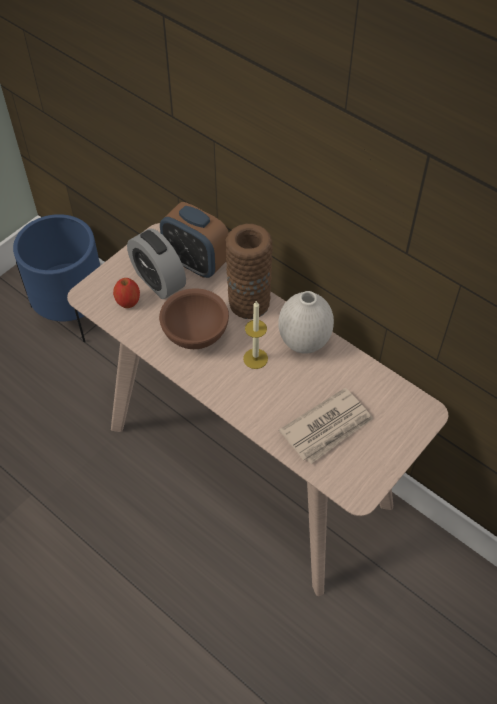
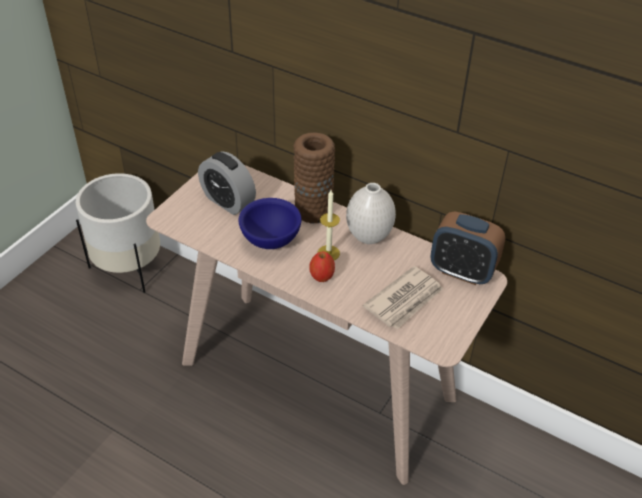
camera: 10 degrees left, 10 degrees down
blue planter [13,214,100,342] -> white planter [76,173,160,293]
apple [113,278,140,308] -> apple moved to [309,251,335,282]
brown bowl [159,288,229,349] -> blue bowl [239,198,302,249]
alarm clock [160,202,229,278] -> alarm clock moved to [431,211,505,285]

